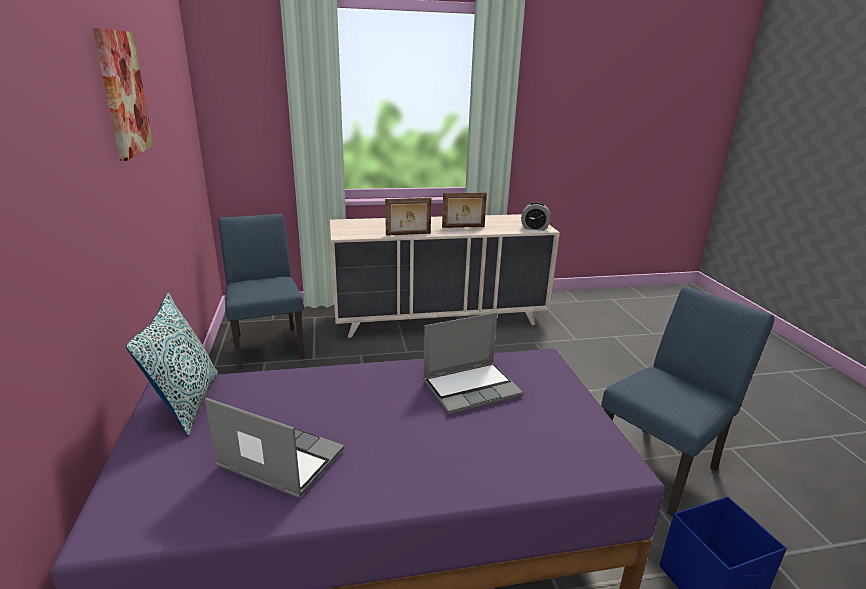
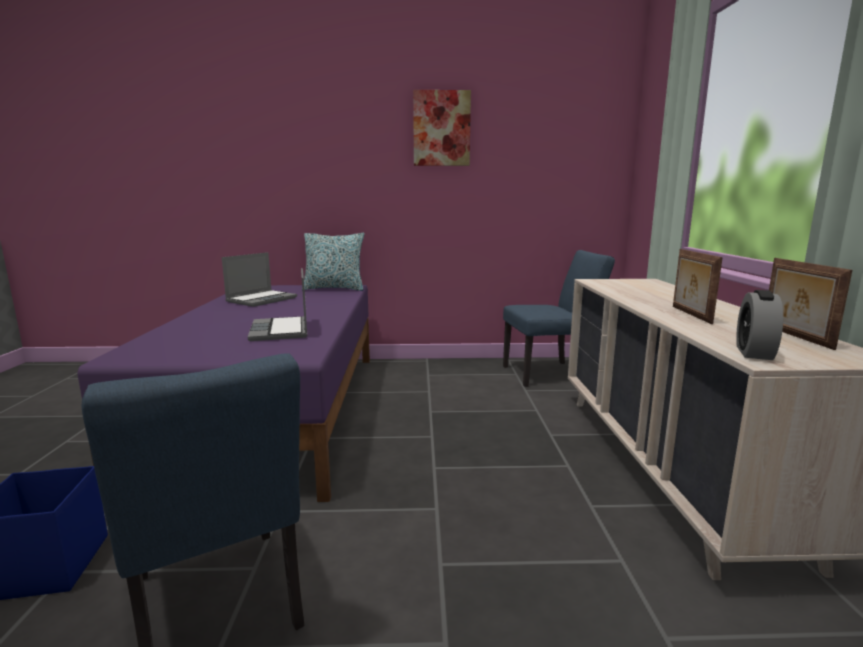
camera: 100 degrees right, 10 degrees down
picture frame [385,198,432,236] -> picture frame moved to [769,258,852,350]

